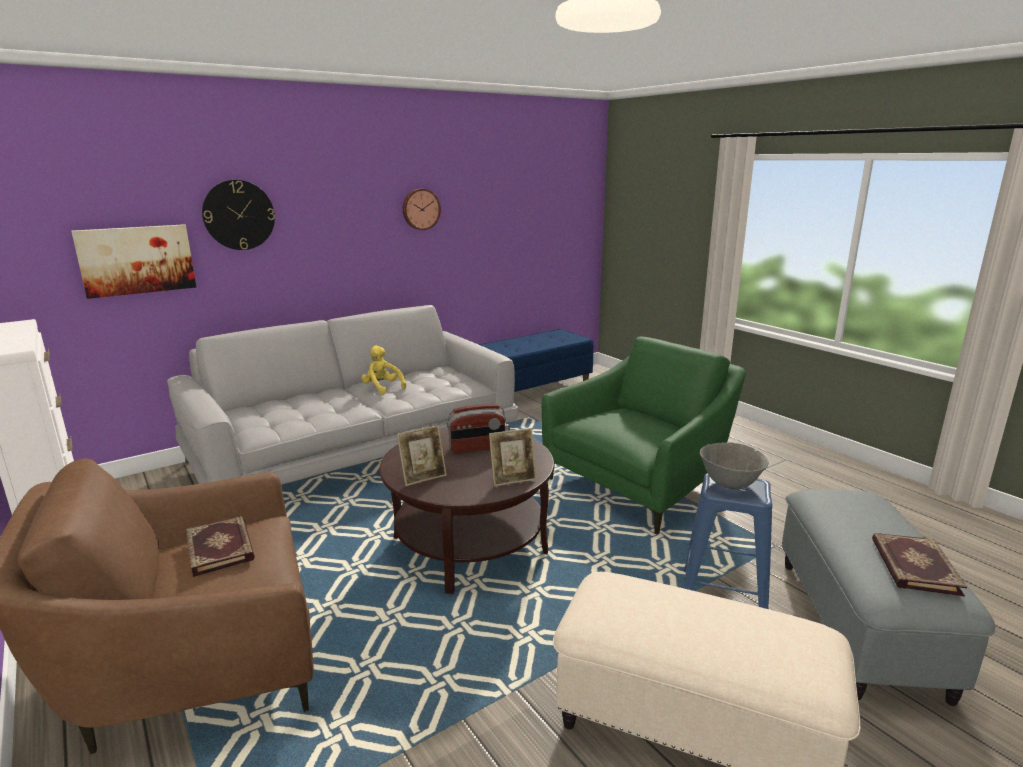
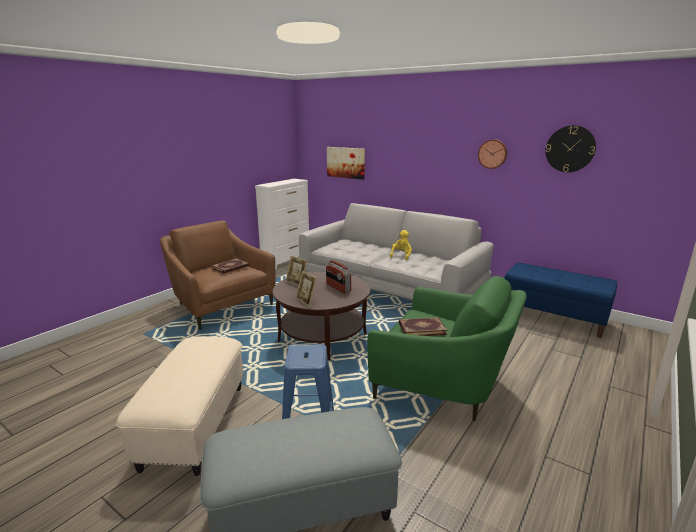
camera: 70 degrees right, 0 degrees up
wall clock [202,180,275,250] -> wall clock moved to [545,125,596,172]
grey bowl [700,442,769,490] -> none
book [872,533,967,596] -> book moved to [399,317,447,336]

